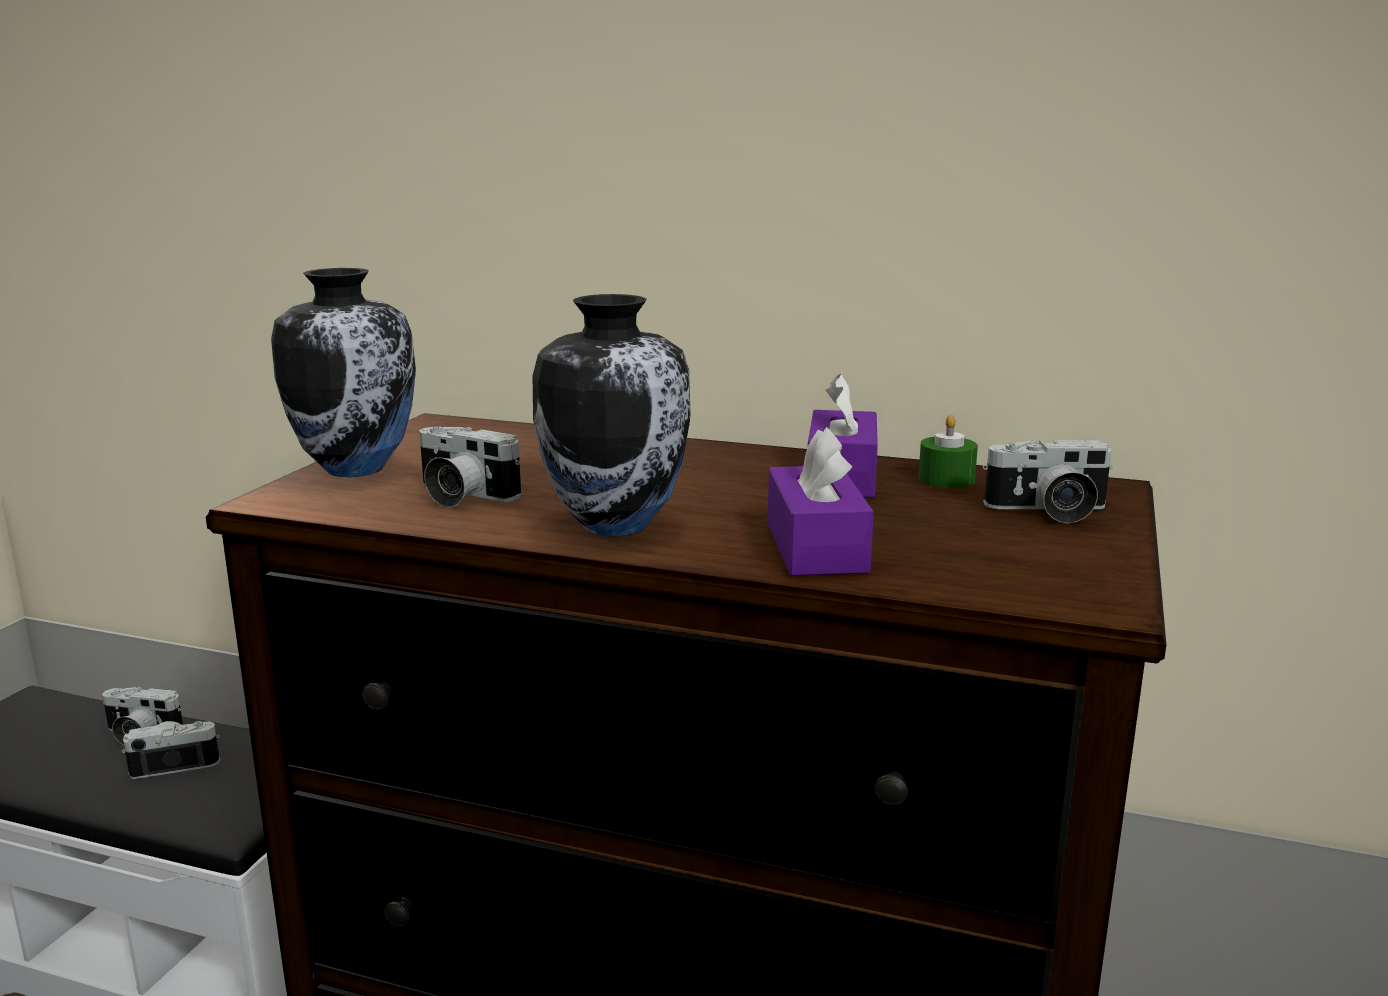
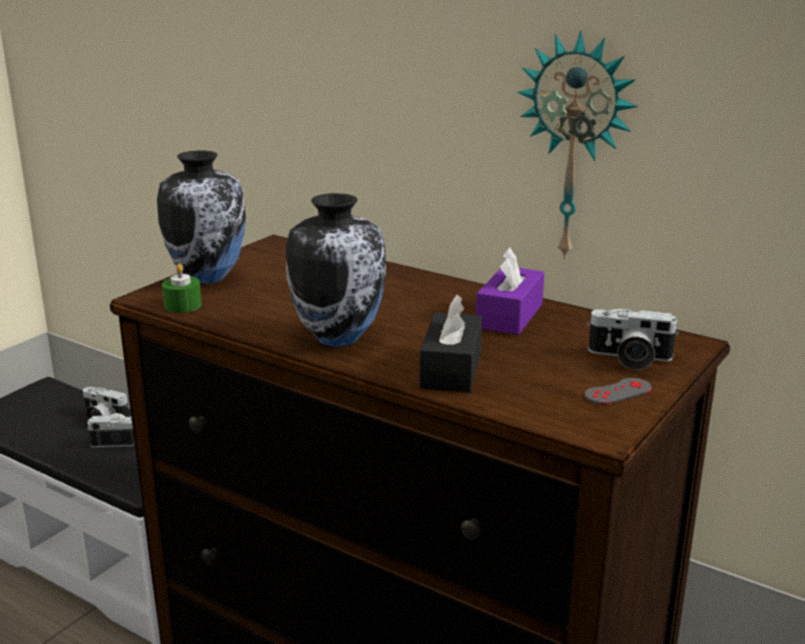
camera: 15 degrees right, 5 degrees up
camera [419,426,521,507] -> none
purple tissue box [768,427,874,576] -> black tissue box [420,295,482,393]
green candle [919,414,978,488] -> green candle moved to [162,264,202,313]
none -> wall clock [517,31,638,260]
none -> grey game controller [585,378,652,404]

